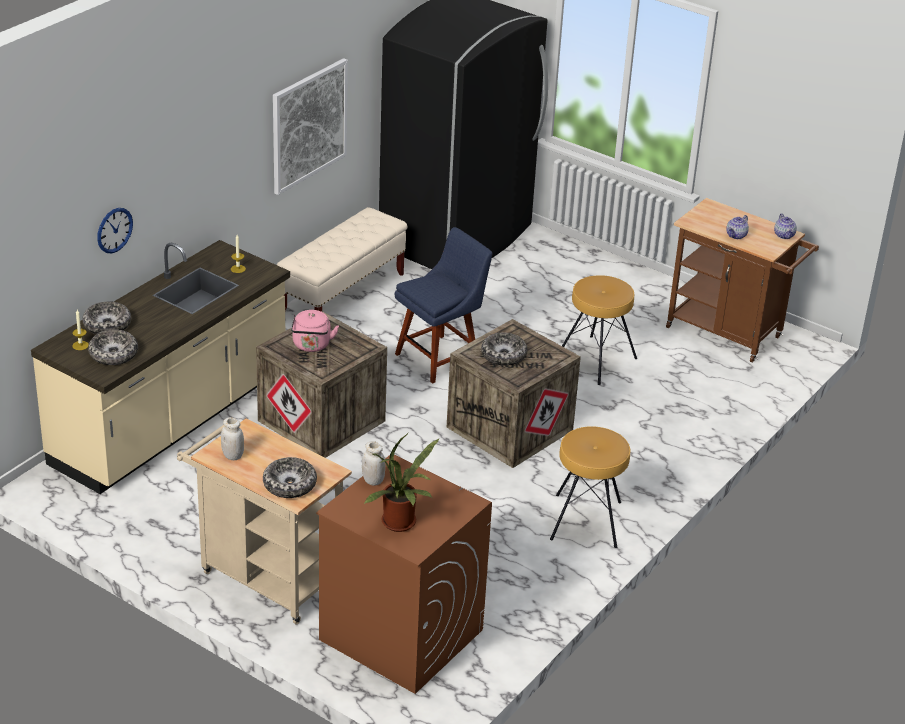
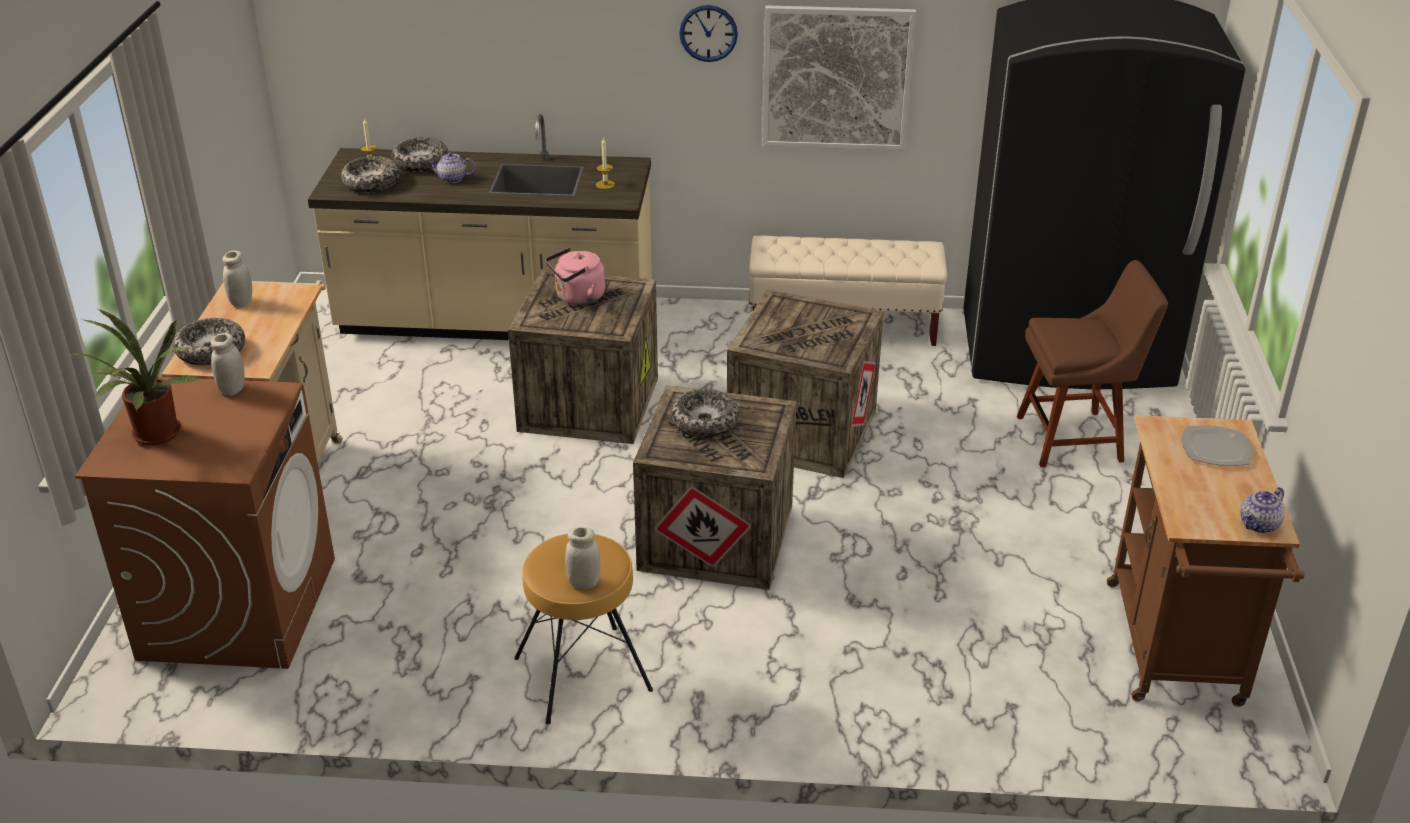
camera: 60 degrees right, 0 degrees up
wall clock [97,208,133,253] -> wall clock moved to [679,5,738,62]
blue chair [395,227,492,384] -> crate [727,290,884,478]
brown stool [562,276,637,385] -> none
teapot [726,215,749,239] -> teapot moved to [427,152,476,183]
none -> white jar [565,527,601,589]
none -> brown chair [1017,260,1168,467]
none -> plate [1182,425,1252,466]

